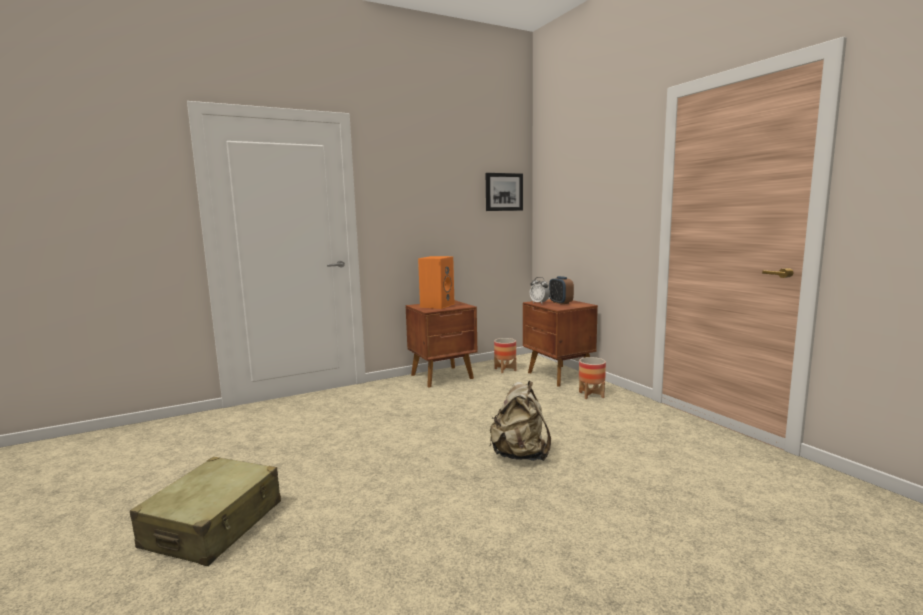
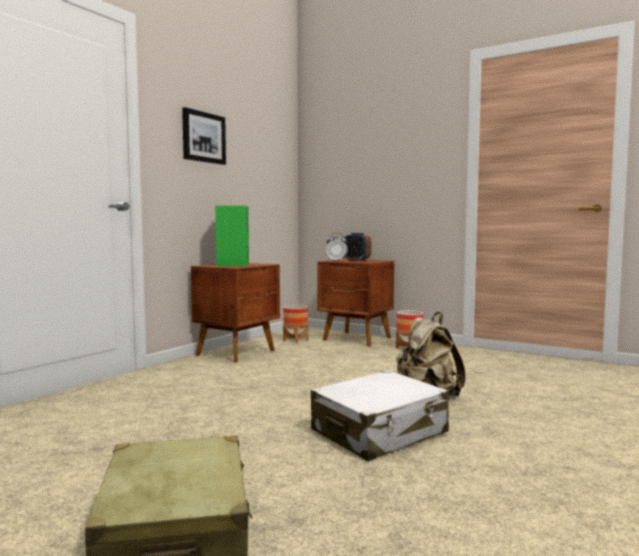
camera: 30 degrees left, 5 degrees down
orange speaker [418,256,455,309] -> green speaker [215,206,249,266]
picture [486,173,523,211] -> picture moved to [182,107,226,165]
none -> white suitcase [311,370,449,461]

